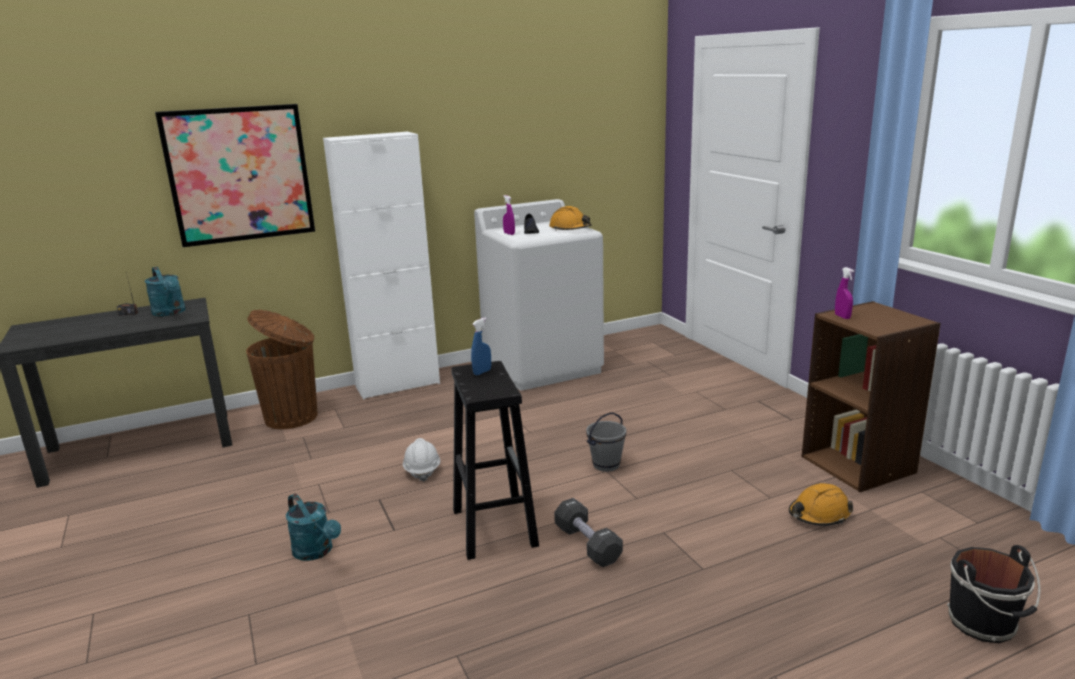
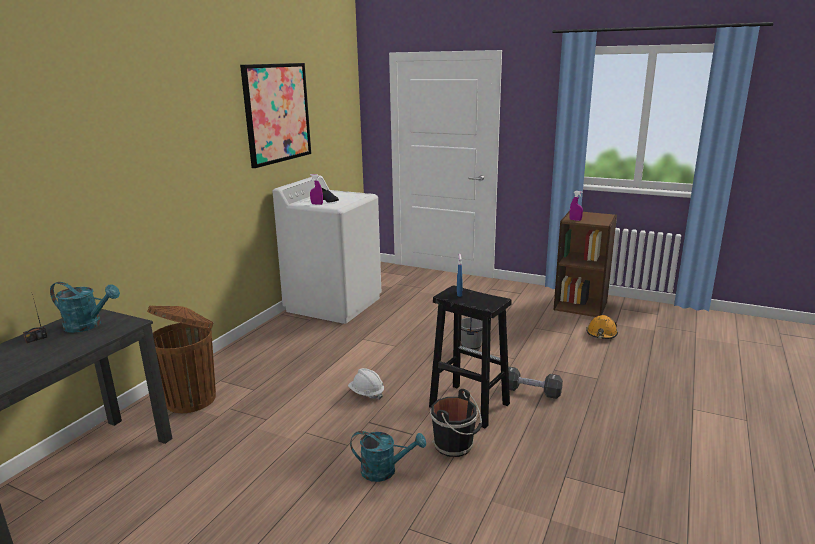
camera: 40 degrees left, 0 degrees up
picture [155,104,315,247] -> picture moved to [240,63,311,168]
white cabinet [323,132,440,400] -> none
orange hard hat [549,206,592,231] -> none
black bucket [947,545,1041,643] -> black bucket moved to [430,389,482,457]

